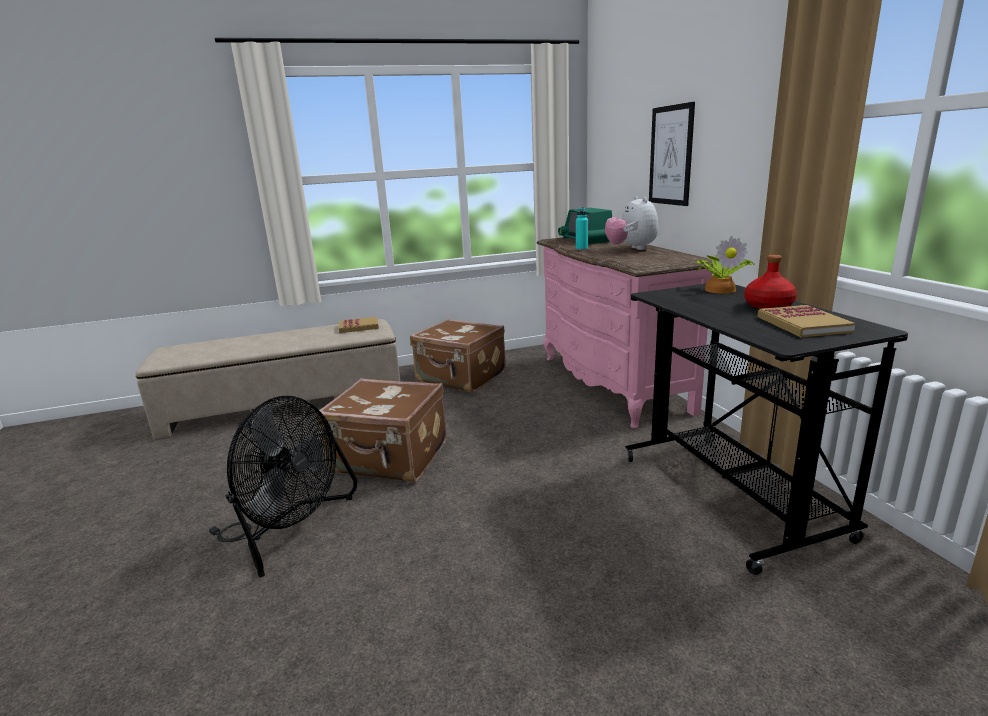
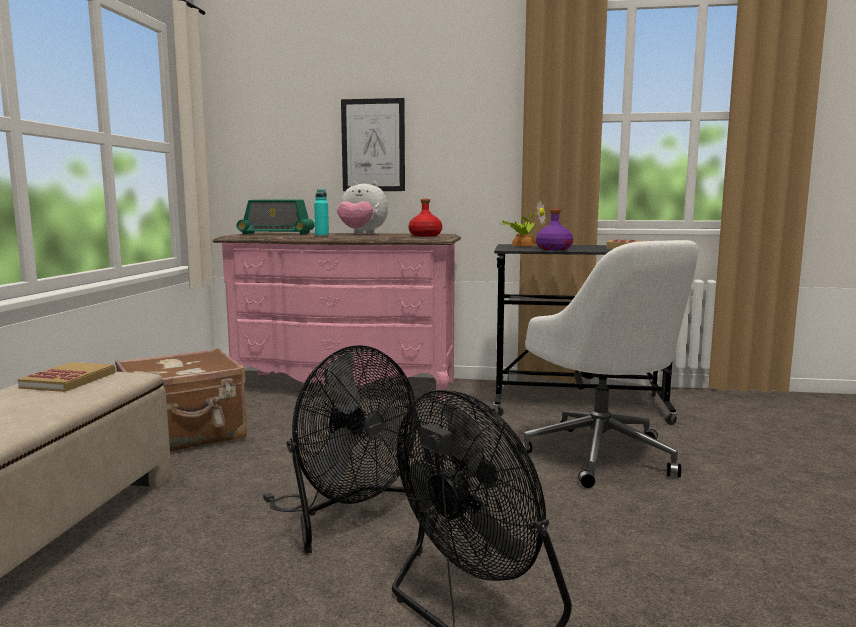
camera: 65 degrees left, 10 degrees down
brown suitcase [316,378,447,482] -> black fan [263,345,433,554]
red bottle [744,255,797,309] -> red bottle moved to [408,199,442,237]
none -> white office chair [516,240,698,488]
none -> purple bottle [536,209,573,250]

